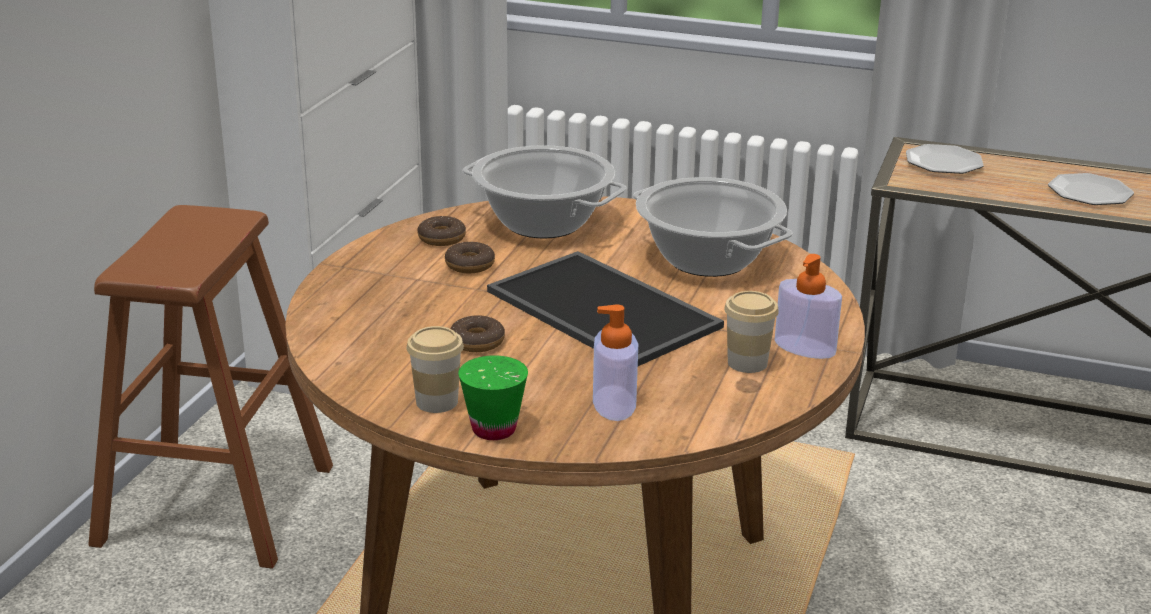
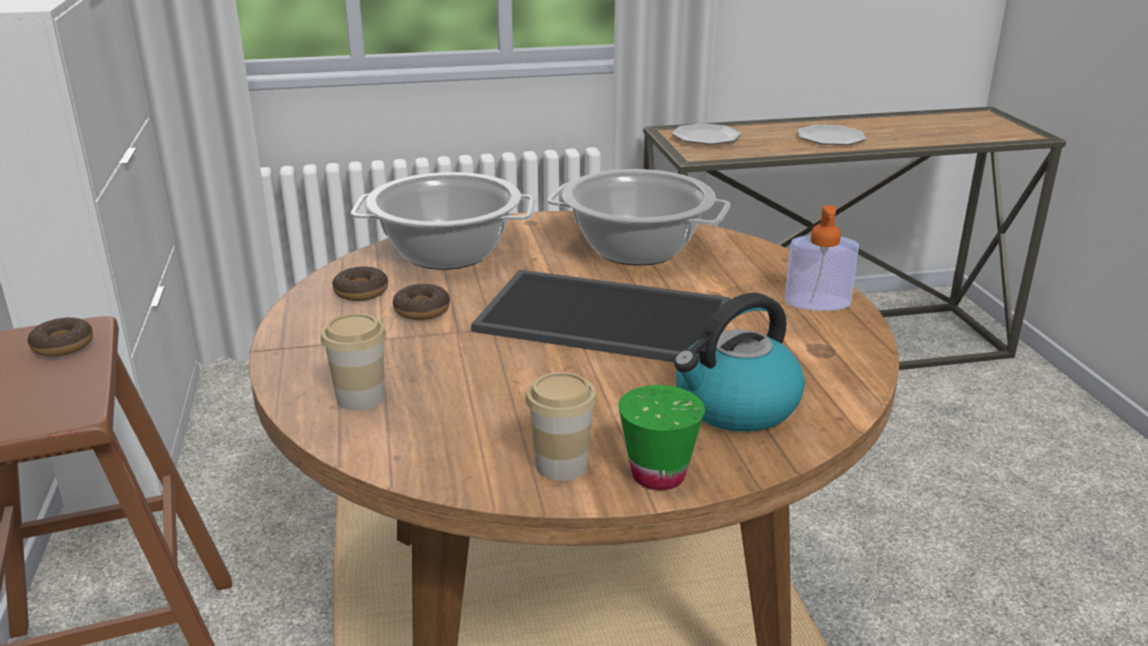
camera: 30 degrees left, 0 degrees up
donut [450,315,505,352] -> donut moved to [28,317,93,357]
soap dispenser [593,304,638,421] -> kettle [674,293,805,432]
cup [724,291,779,373] -> cup moved to [321,313,386,411]

